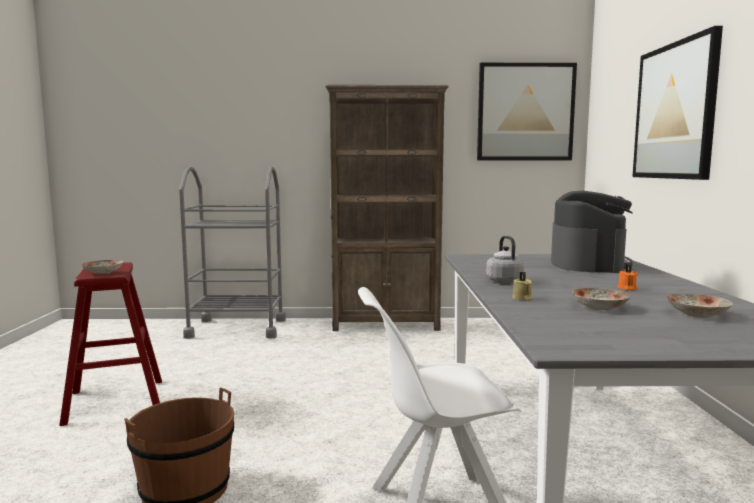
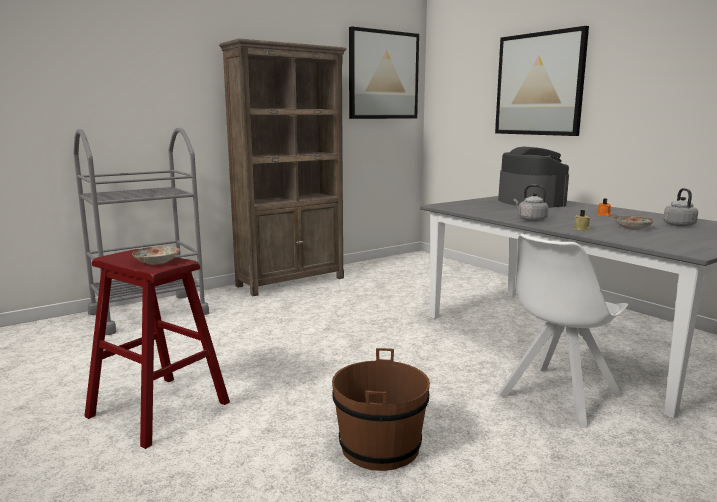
camera: 35 degrees left, 5 degrees up
plate [667,294,733,318] -> grey kettle [663,188,698,227]

